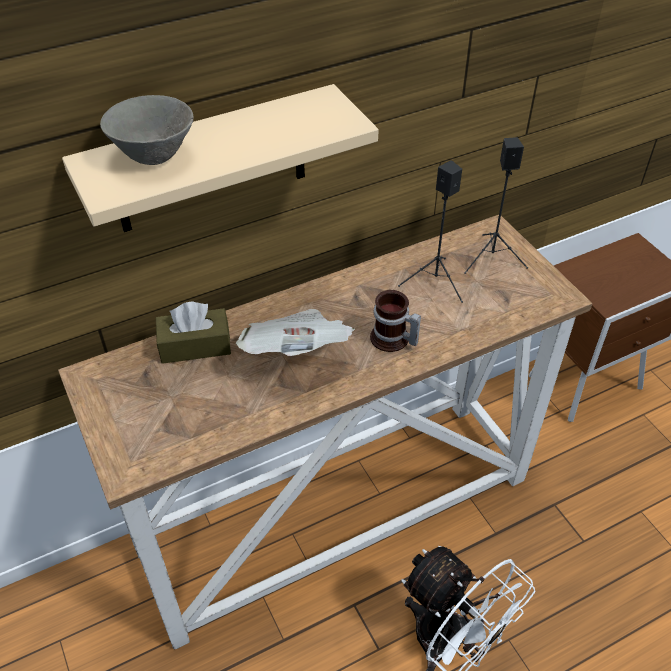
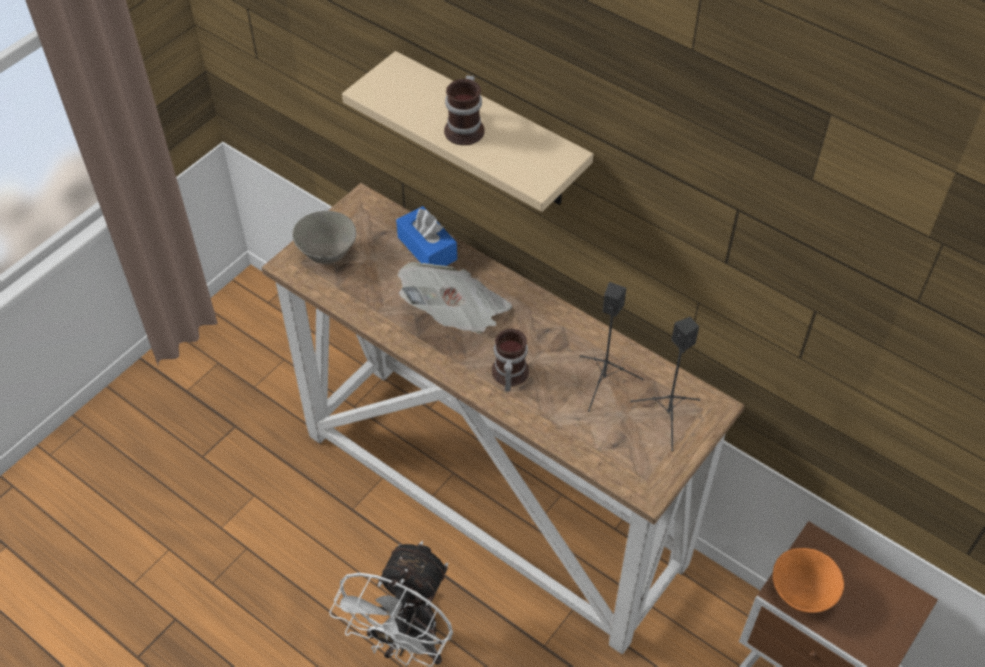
camera: 65 degrees right, 5 degrees up
grey bowl [100,95,193,165] -> grey bowl moved to [293,211,356,264]
brown tissue box [156,302,231,364] -> blue tissue box [396,206,457,266]
none -> mug [444,75,485,145]
none -> orange bowl [773,548,844,613]

